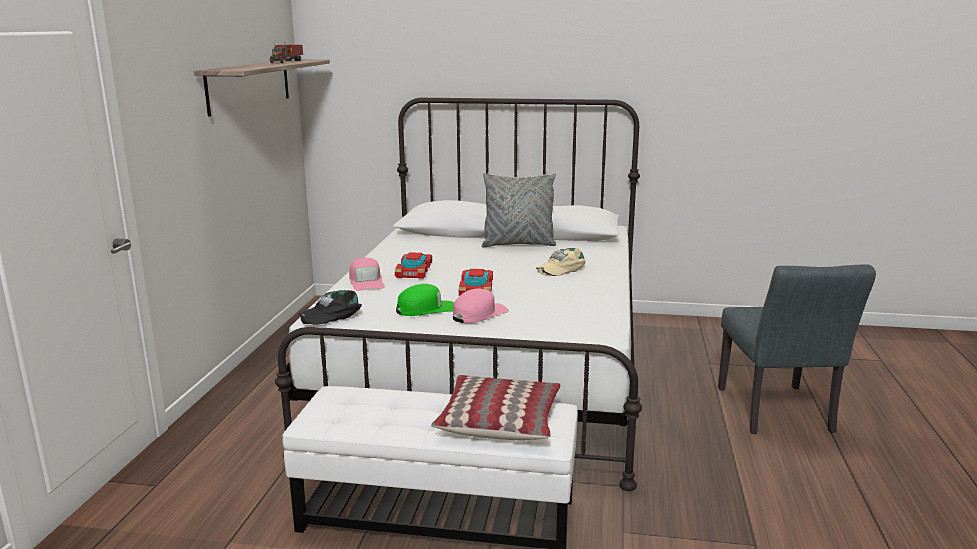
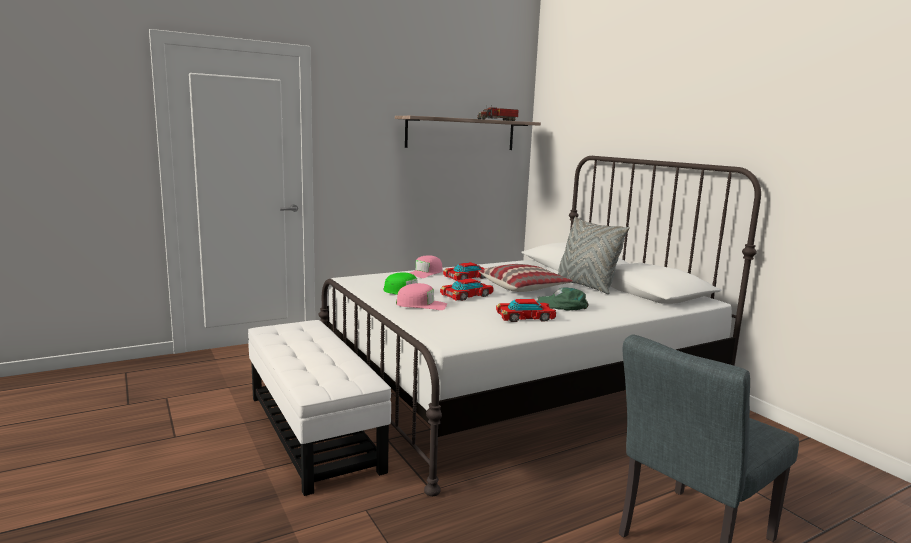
camera: 50 degrees right, 5 degrees down
black cap [298,290,362,325] -> none
pillow [431,375,561,440] -> pillow moved to [479,264,573,292]
beige cap [536,248,586,276] -> green cap [538,287,588,311]
none -> toy car [496,299,556,322]

